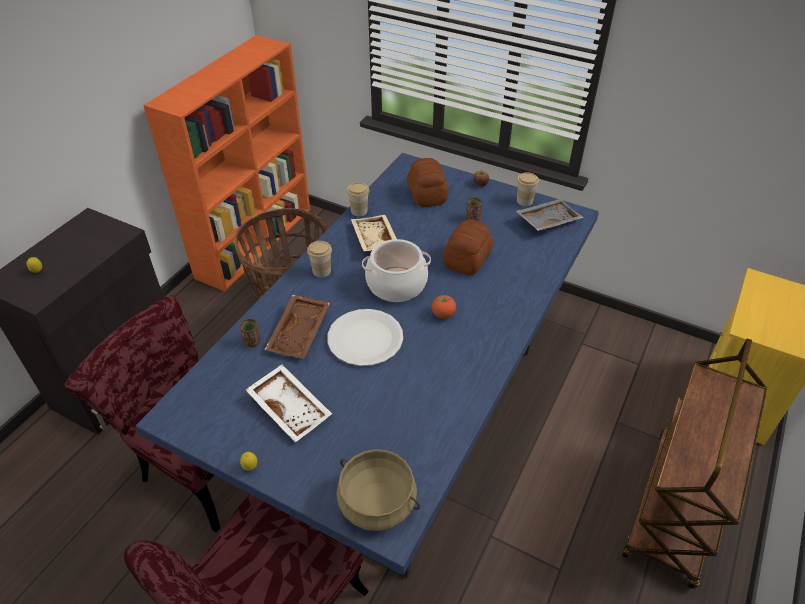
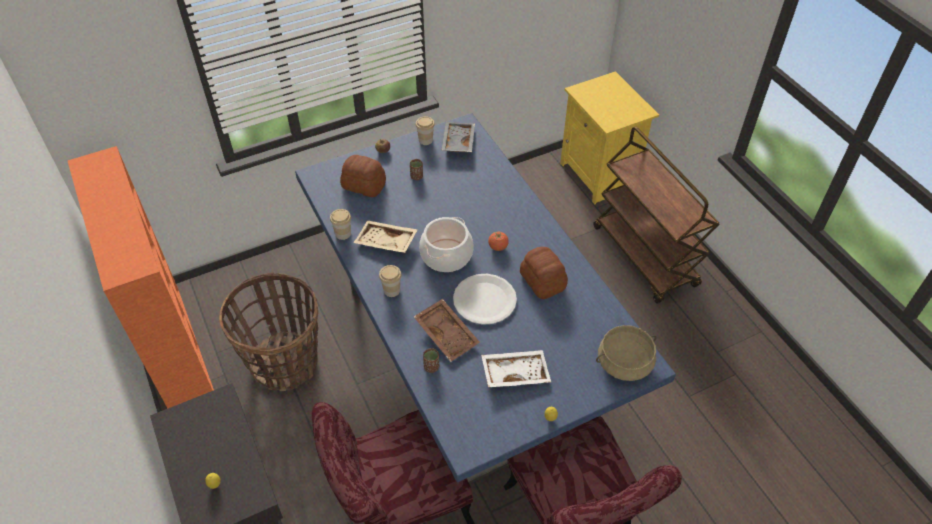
camera: 55 degrees left, 5 degrees up
bread [443,220,493,275] -> bread moved to [520,247,568,299]

